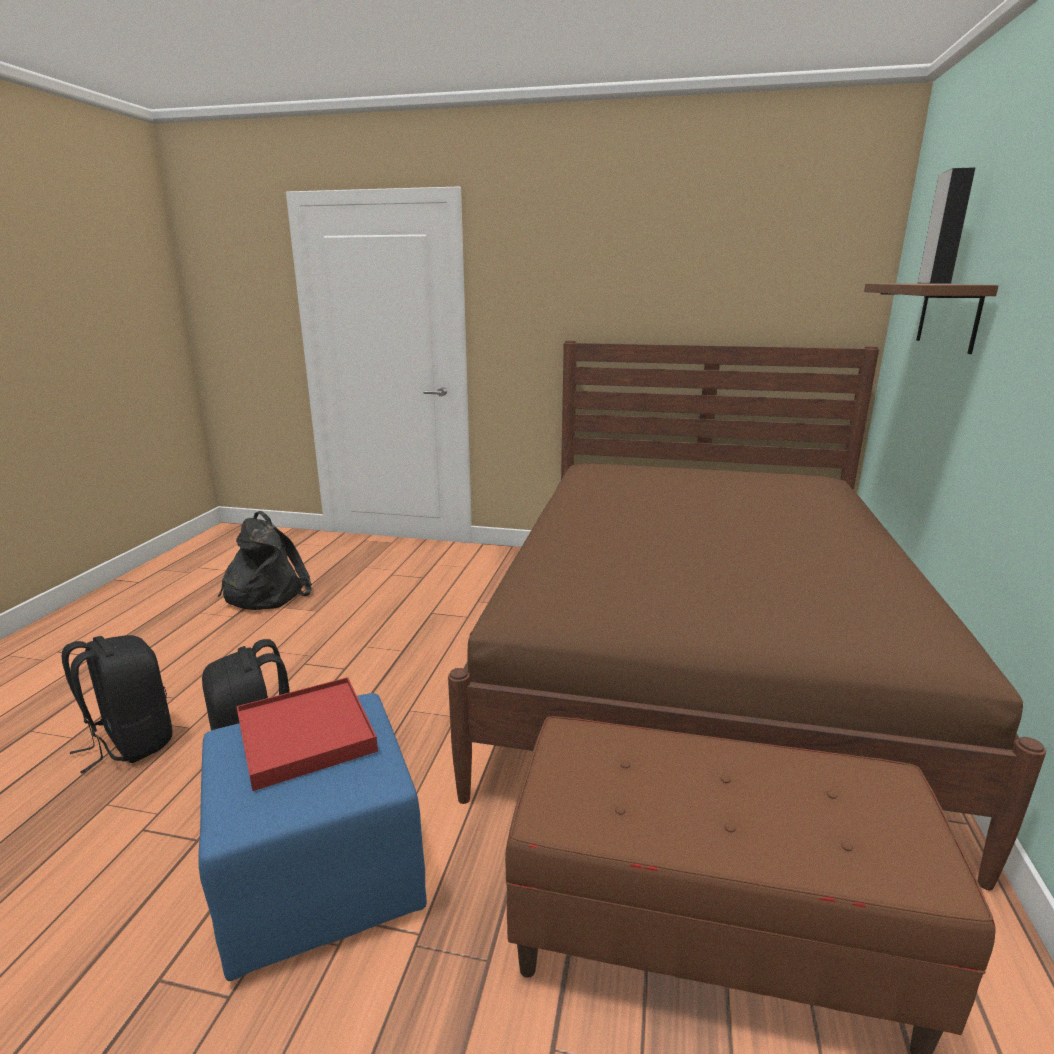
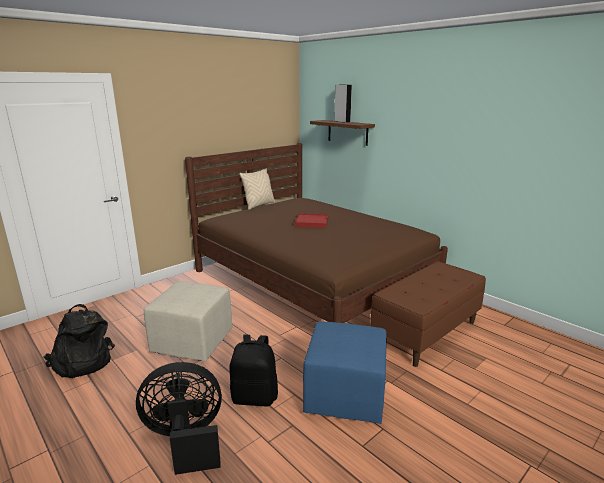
camera: 55 degrees left, 0 degrees up
black backpack [62,635,172,773] -> black fan [136,362,222,475]
red tray [236,677,378,791] -> red tray moved to [295,213,328,228]
none -> beige ottoman [144,282,232,362]
none -> beige pillow [239,168,275,210]

